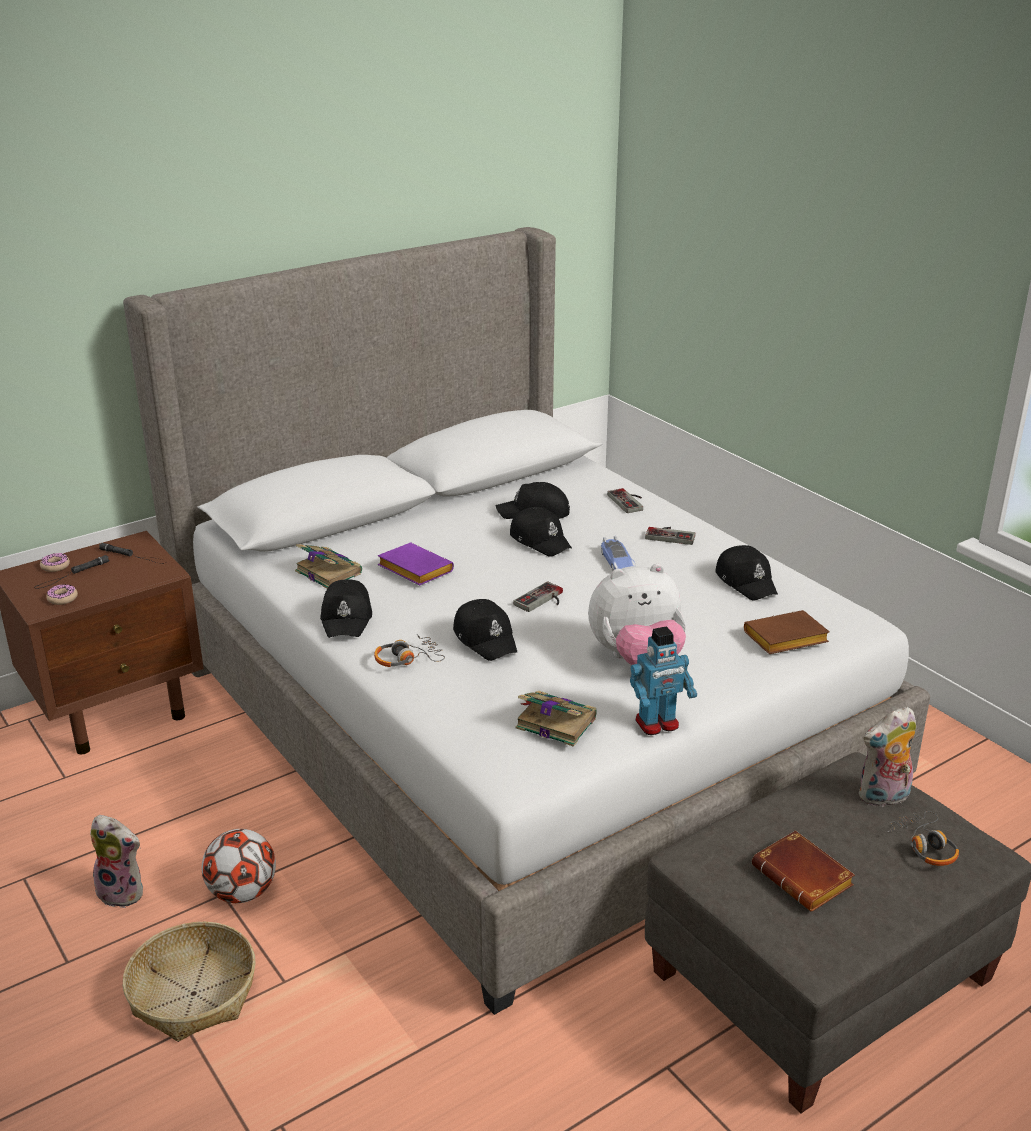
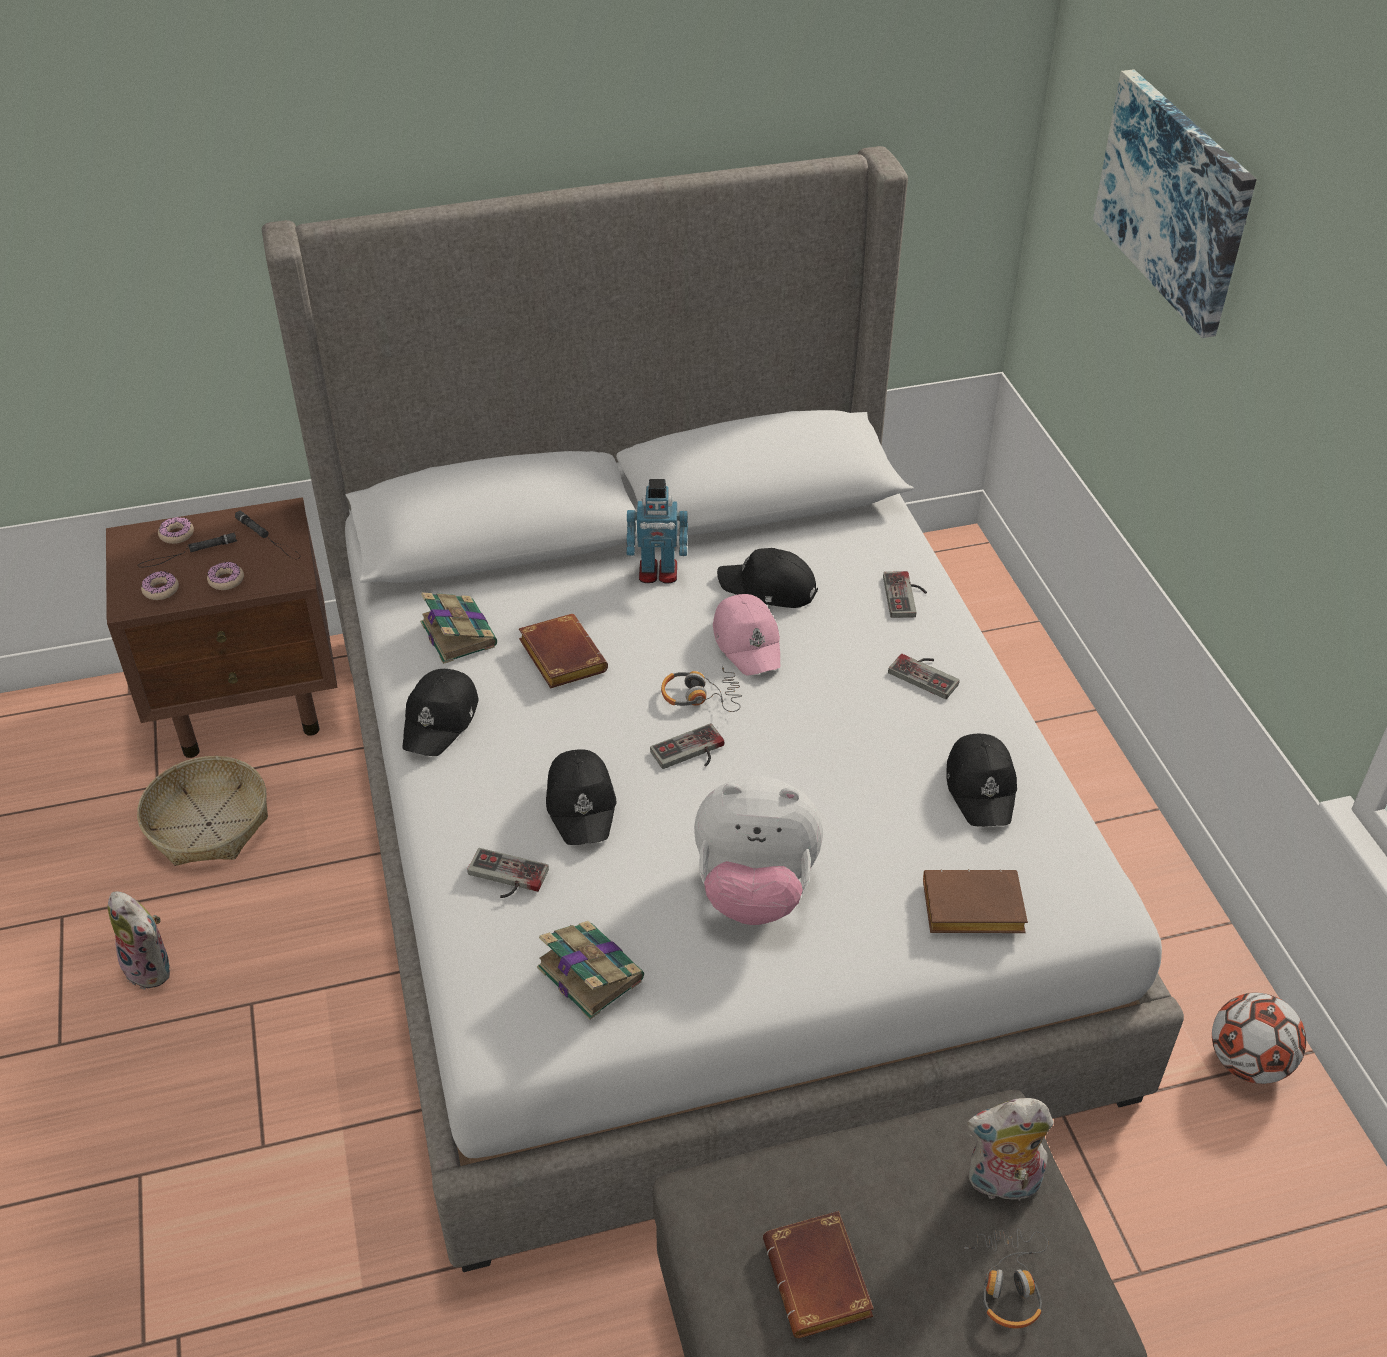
camera: 20 degrees right, 15 degrees up
basket [123,922,256,1042] -> basket moved to [137,756,268,866]
football [202,829,276,903] -> football moved to [1212,992,1306,1084]
headphones [374,634,445,667] -> headphones moved to [661,665,742,712]
purple book [378,543,454,586] -> brown book [519,614,608,688]
black cap [510,507,572,557] -> pink cap [713,594,780,676]
toy car [601,536,635,570] -> none
toy robot [630,626,697,735] -> toy robot moved to [626,479,688,584]
none -> donut [207,562,244,590]
none -> game controller [467,848,549,898]
none -> picture [1093,69,1257,338]

